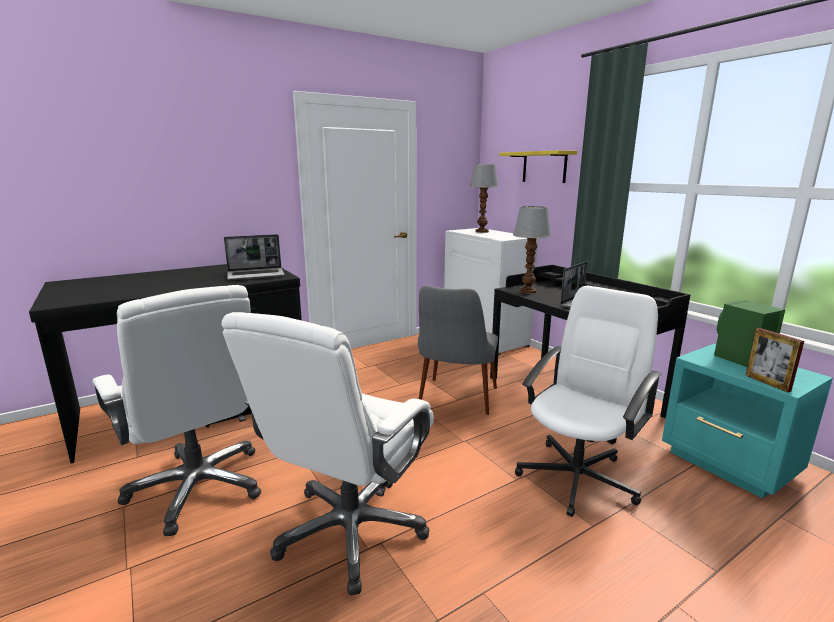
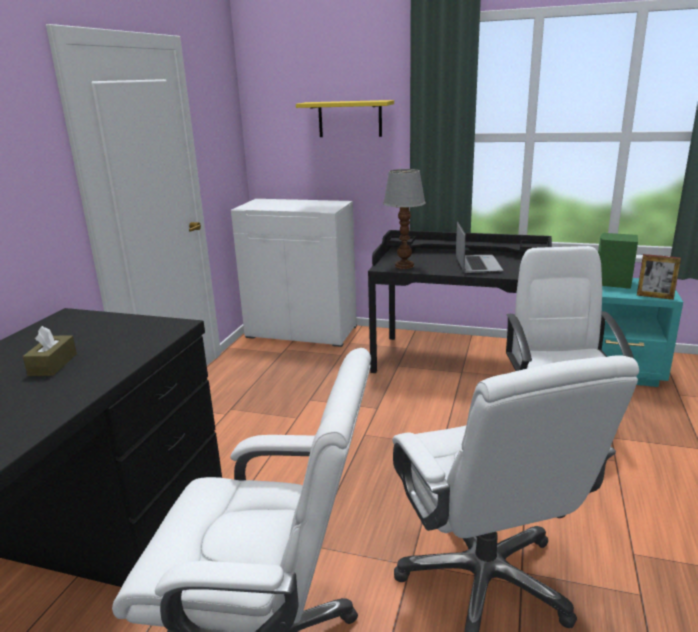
camera: 40 degrees left, 5 degrees up
laptop [224,234,285,280] -> none
grey chair [418,286,498,415] -> none
table lamp [470,164,498,233] -> none
none -> brown tissue box [23,326,77,376]

